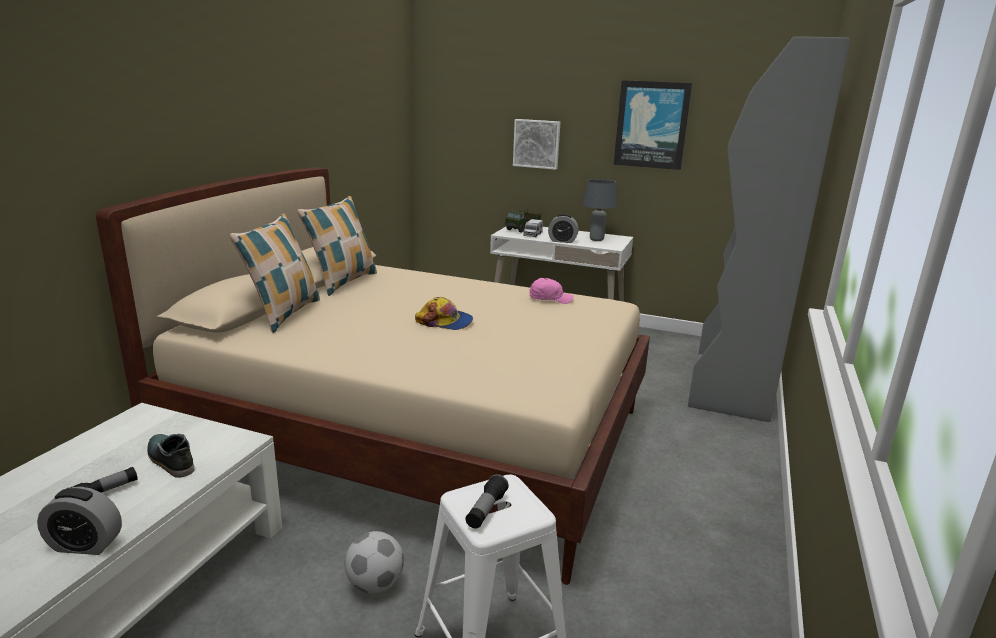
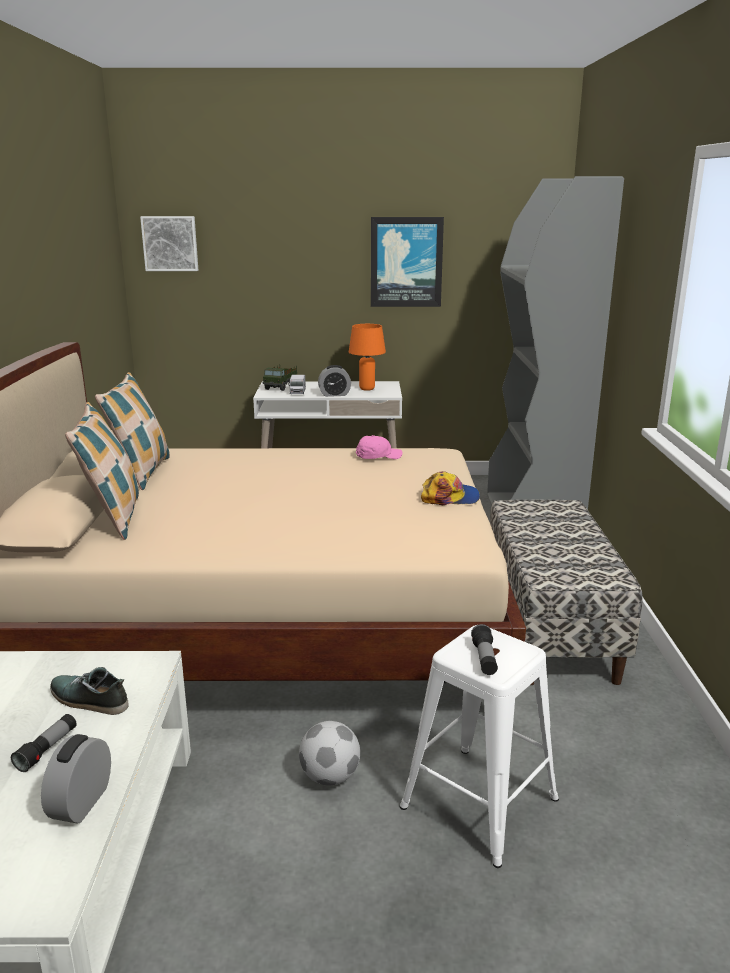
camera: 20 degrees left, 0 degrees up
alarm clock [37,487,122,555] -> alarm clock turned 120 degrees clockwise [41,734,111,824]
cap [415,297,473,330] -> cap moved to [421,471,480,505]
picture [513,119,561,170] -> picture moved to [140,216,198,271]
grey table lamp [582,179,617,241] -> orange table lamp [349,324,386,391]
none -> bench [490,500,643,685]

